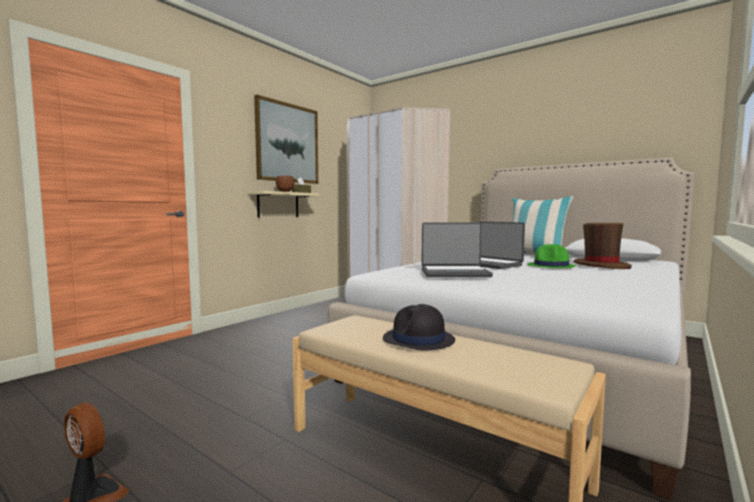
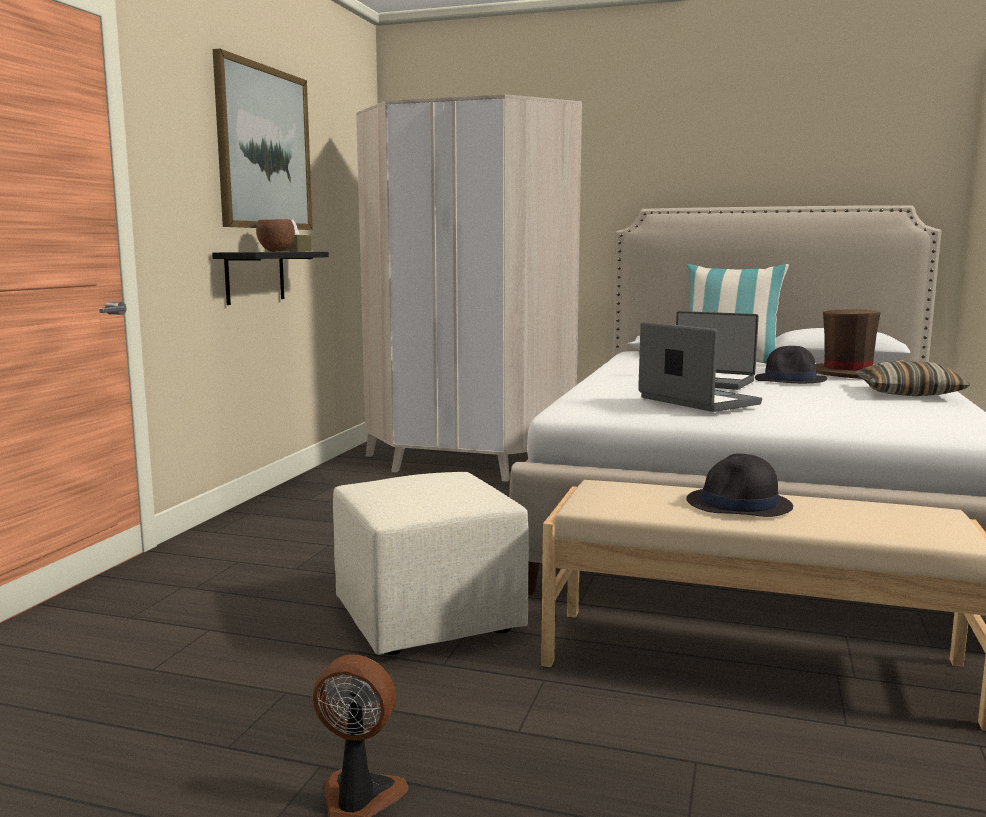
camera: 20 degrees left, 5 degrees up
beige shelf [249,191,319,218] -> black shelf [212,252,329,305]
laptop [421,223,493,277] -> laptop turned 105 degrees counterclockwise [638,322,762,412]
green hat [528,244,576,268] -> black hat [755,346,827,383]
none -> beige ottoman [333,472,529,655]
none -> pillow [855,361,970,396]

